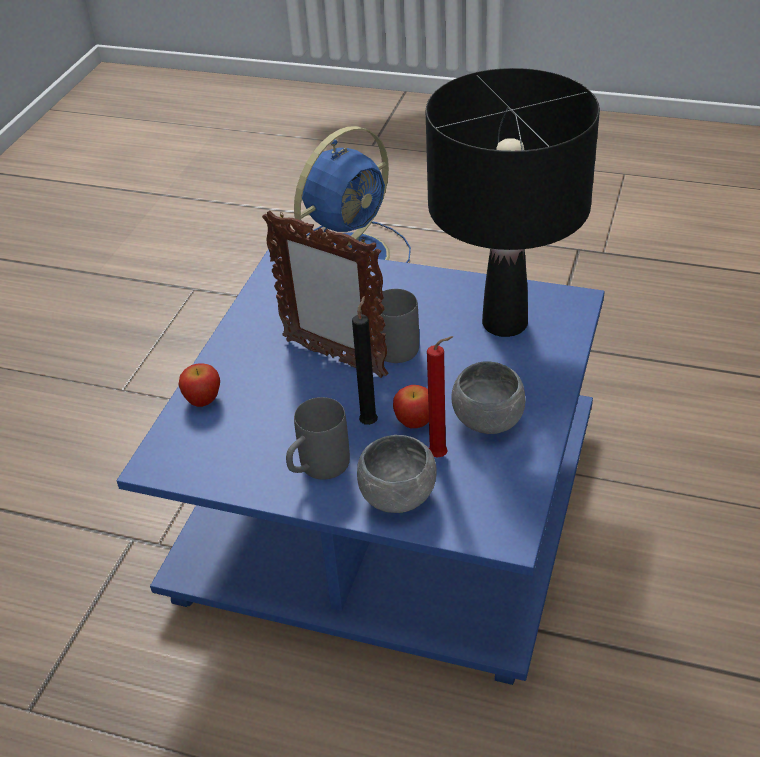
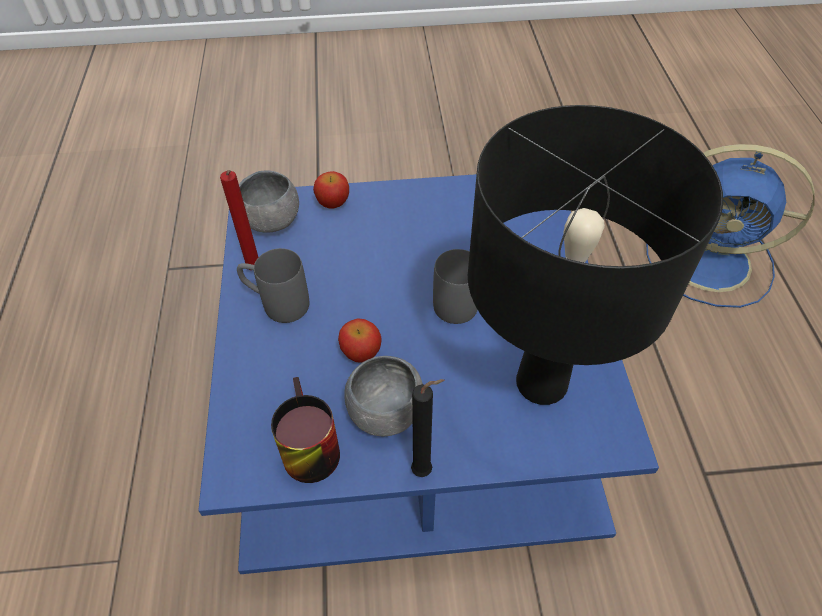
camera: 65 degrees right, 10 degrees up
picture frame [262,210,388,378] -> none
black candle [352,296,378,425] -> black candle moved to [411,379,445,477]
grey bowl [357,435,437,513] -> grey bowl moved to [239,170,299,233]
red candle [427,336,453,458] -> red candle moved to [220,170,258,270]
none -> mug [271,377,340,483]

